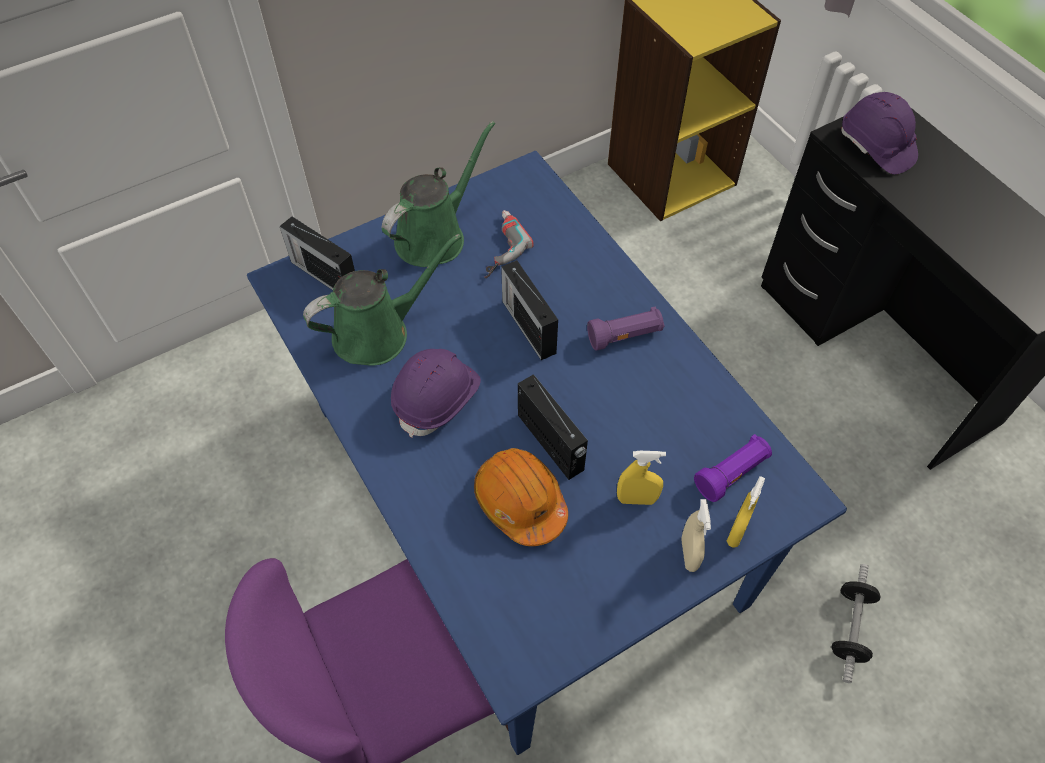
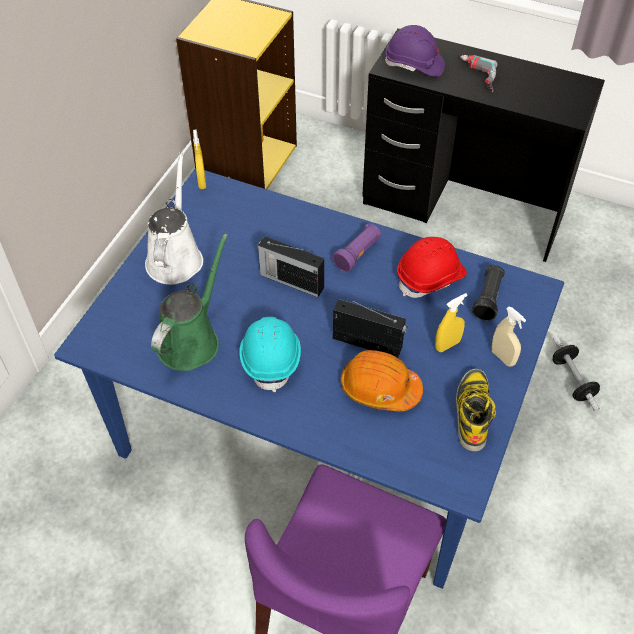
camera: 35 degrees left, 5 degrees down
radio [280,217,355,290] -> none
green watering can [382,121,495,267] -> white watering can [145,152,203,285]
purple hard hat [391,349,481,437] -> turquoise hard hat [239,317,301,392]
power drill [485,210,534,278] -> power drill moved to [460,55,497,93]
purple flashlight [694,434,772,502] -> black flashlight [472,265,505,321]
yellow spray bottle [727,476,765,547] -> yellow spray bottle moved to [193,129,206,189]
none -> red hard hat [397,237,467,298]
none -> boot [456,369,496,451]

